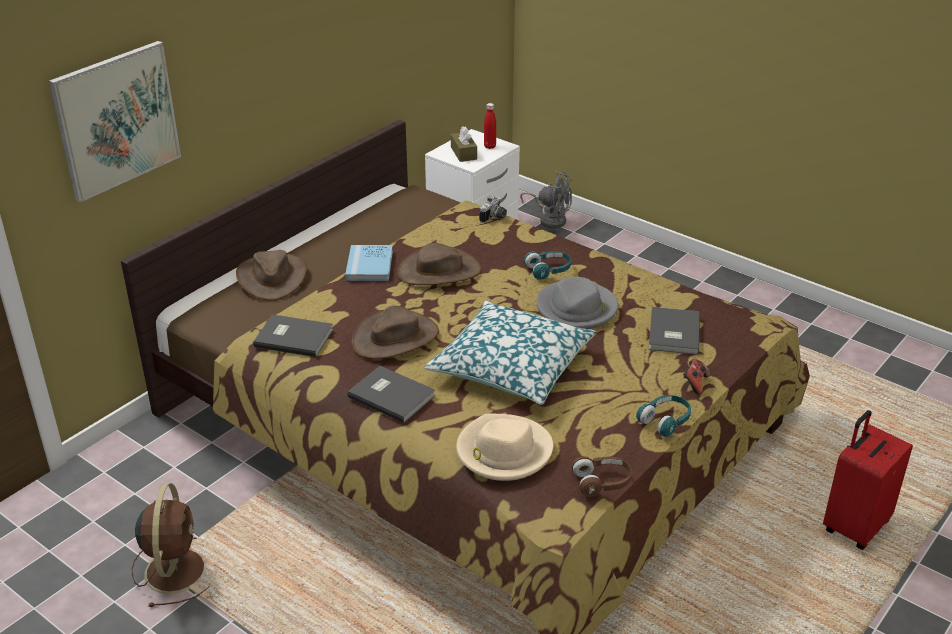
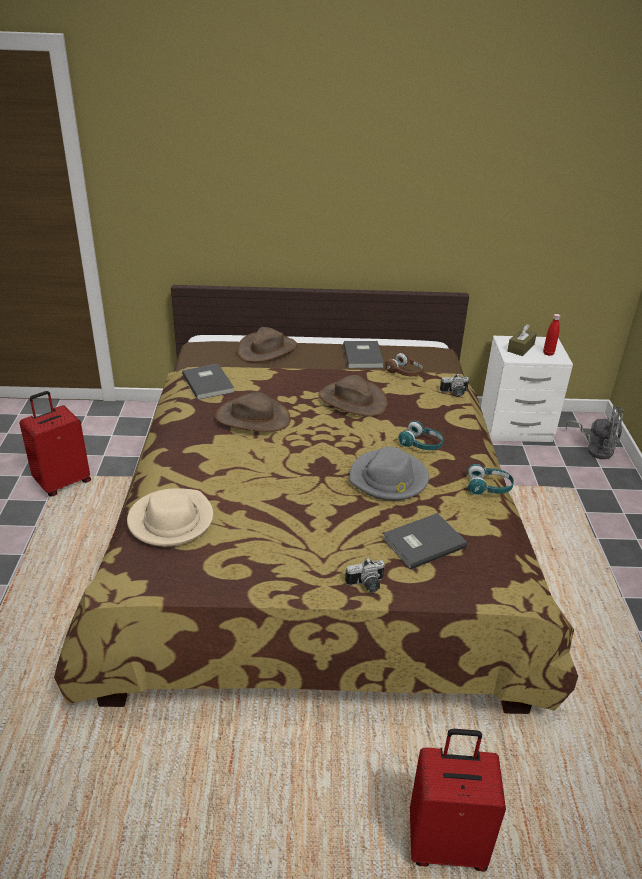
camera: 50 degrees right, 0 degrees up
picture [49,41,181,202] -> none
brown fan [132,483,210,607] -> red suitcase [19,391,91,497]
blue book [345,245,393,281] -> none
grey book [348,366,435,423] -> grey book moved to [343,341,384,368]
pillow [424,301,597,405] -> none
grey fan [520,171,572,229] -> grey fan turned 45 degrees counterclockwise [566,406,624,459]
brown headphones [572,456,632,497] -> brown headphones moved to [385,352,423,376]
turquoise headphones [636,395,691,437] -> turquoise headphones moved to [467,464,514,495]
game controller [683,358,710,394] -> camera [345,558,385,592]

